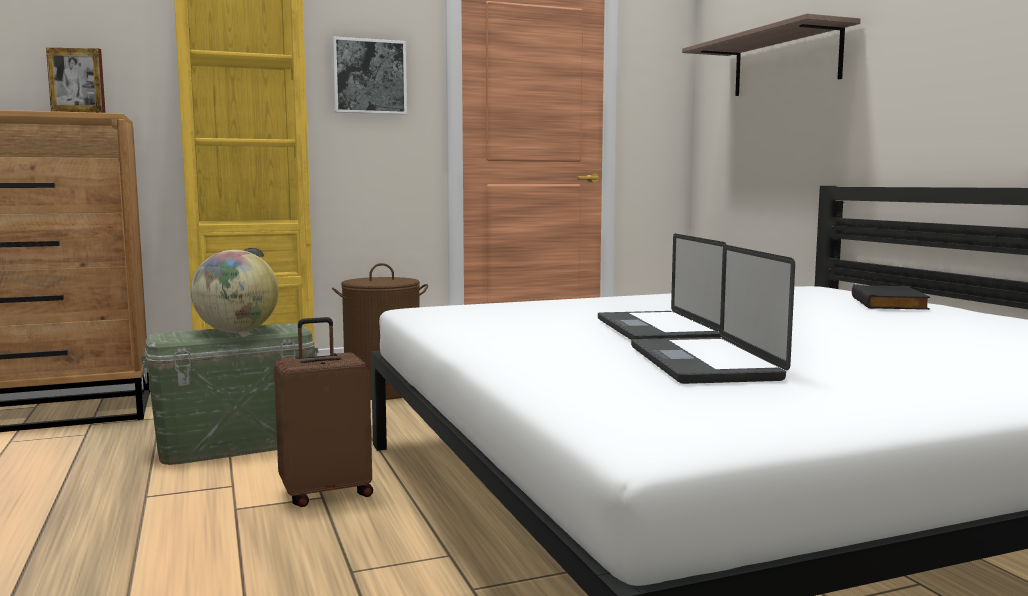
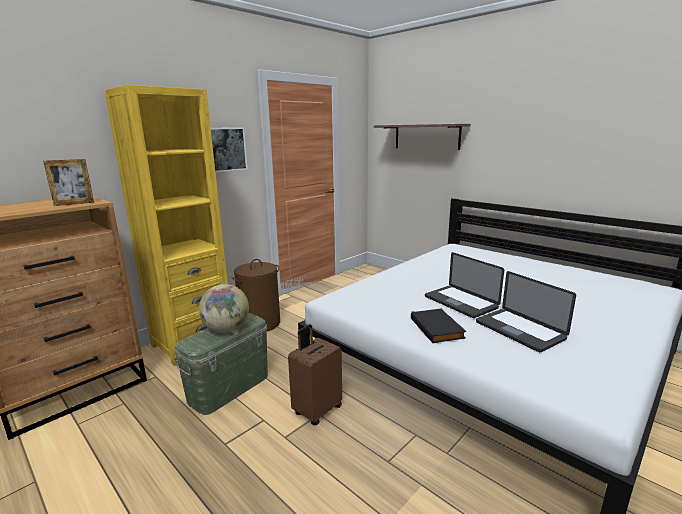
camera: 25 degrees left, 10 degrees up
black book [852,284,930,310] -> black book moved to [411,309,466,343]

